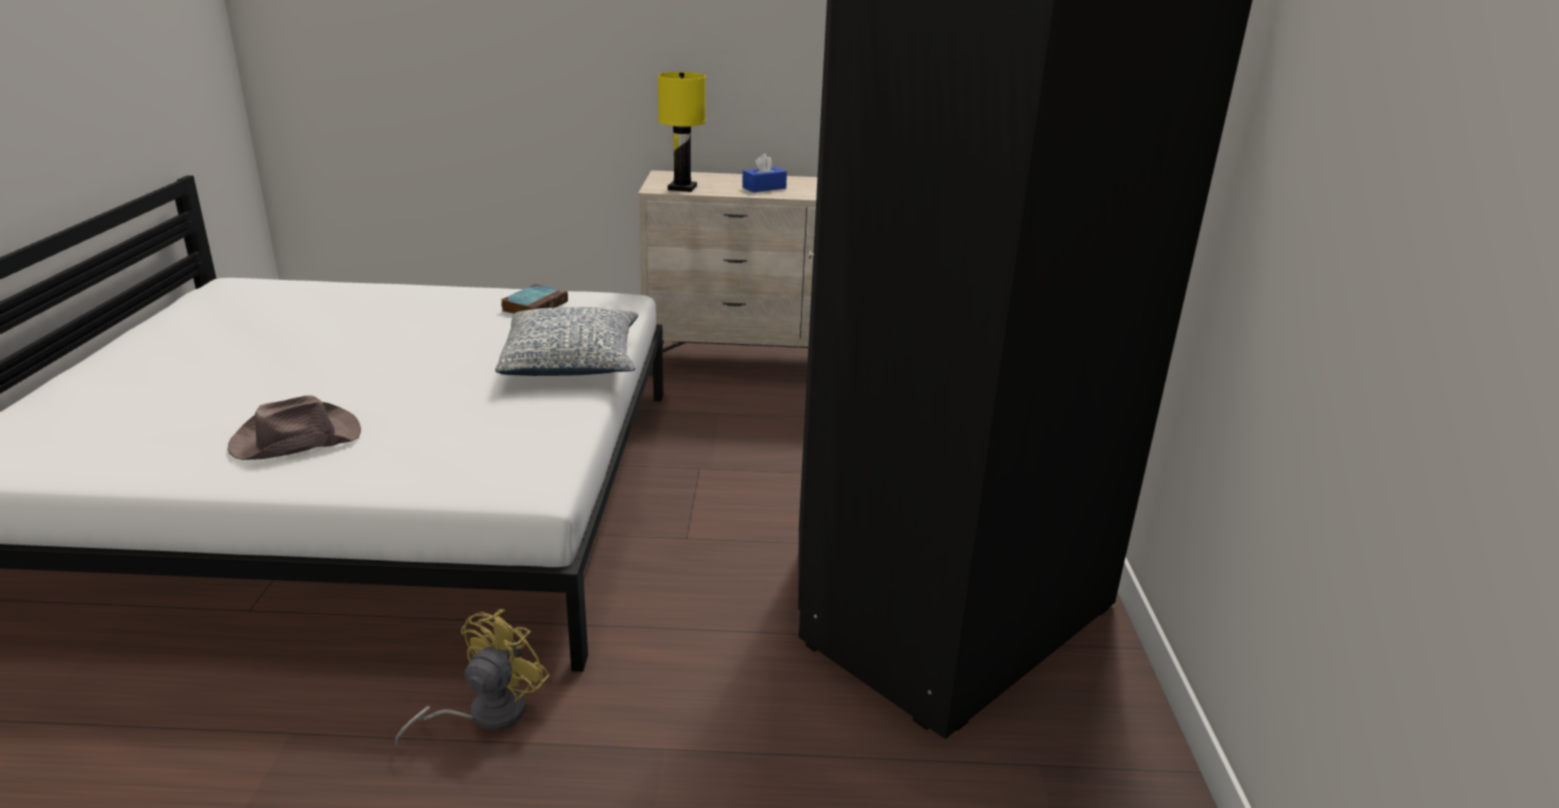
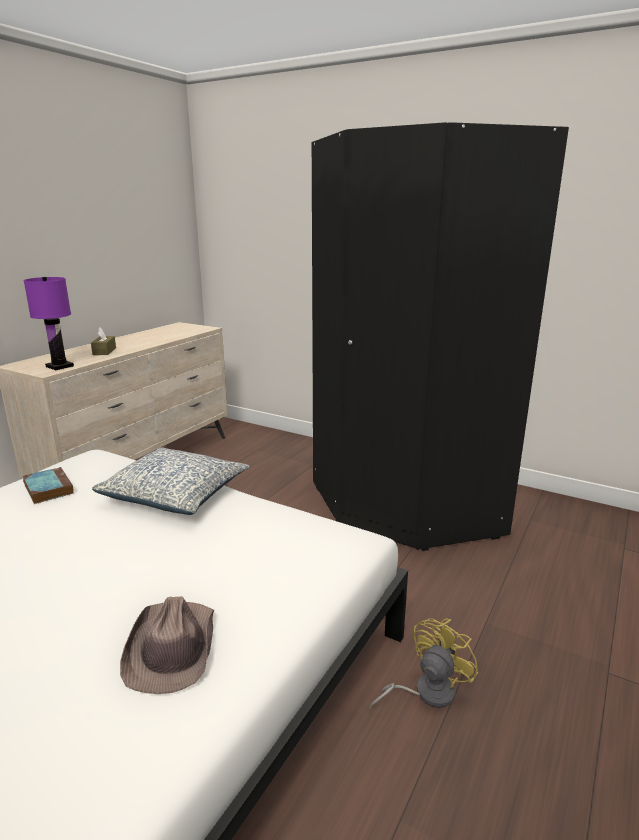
camera: 60 degrees left, 5 degrees down
yellow fan [395,609,550,747] -> yellow fan turned 75 degrees clockwise [369,618,479,710]
yellow table lamp [658,72,706,192] -> purple table lamp [24,277,74,370]
blue tissue box [742,154,787,192] -> brown tissue box [91,328,116,355]

